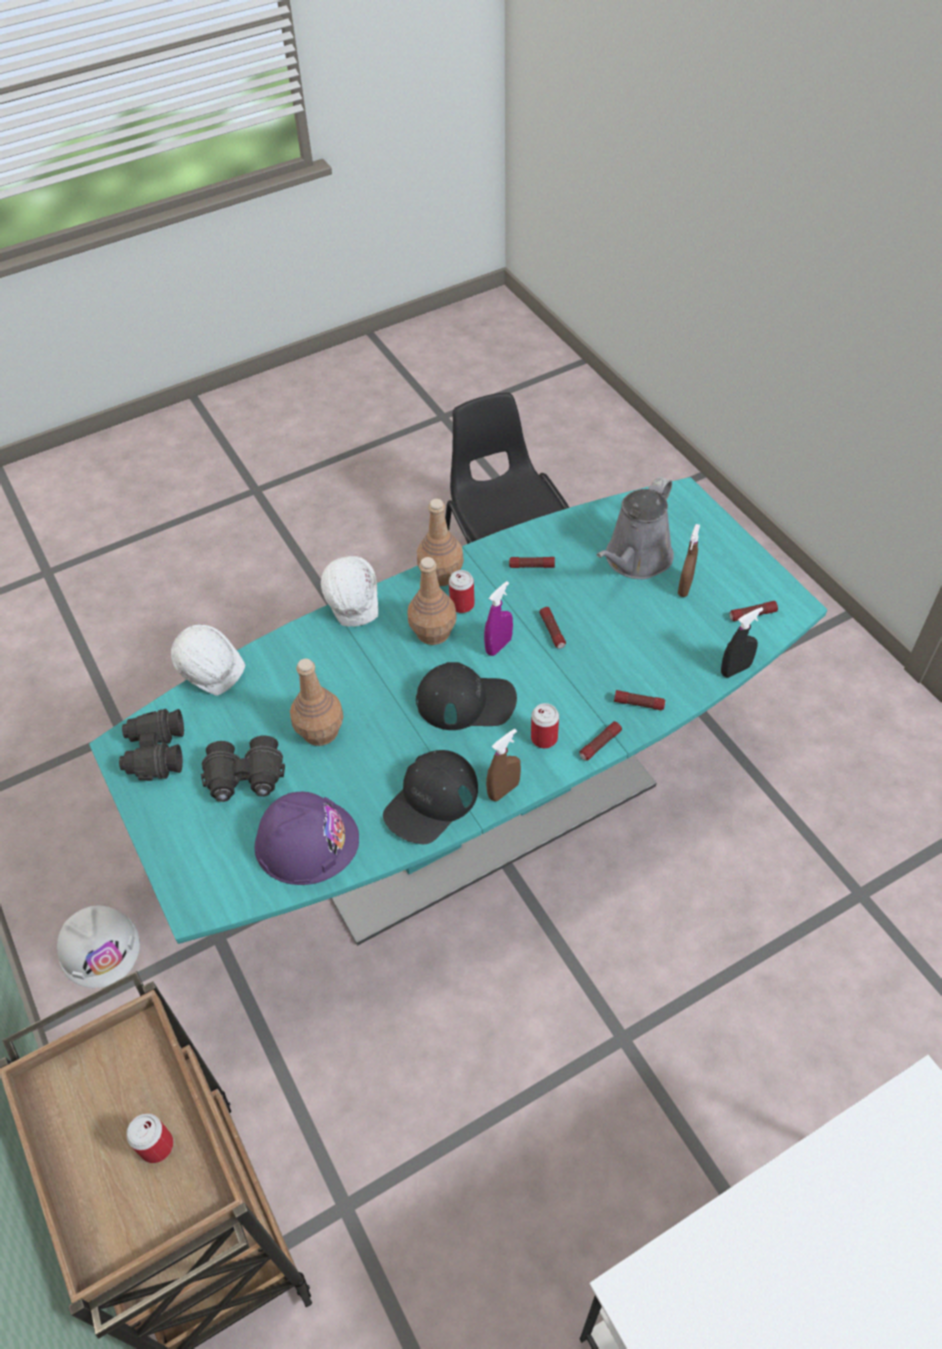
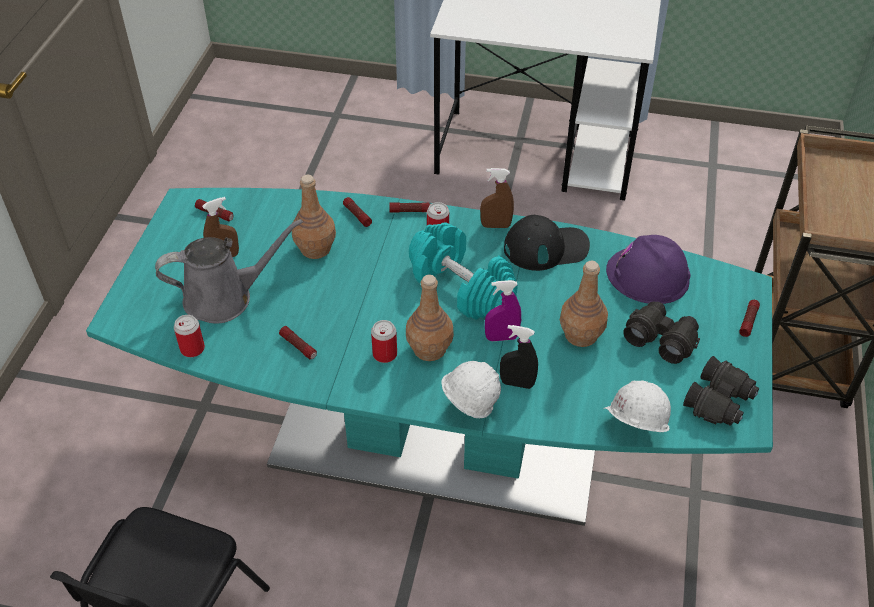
camera: 140 degrees left, 5 degrees down
white hard hat [57,906,140,988] -> none
can [126,1113,174,1163] -> can moved to [174,315,205,357]
black cap [416,662,517,730] -> turquoise dumbbell [409,223,518,320]
brown bottle [417,499,464,586] -> brown bottle moved to [292,175,336,259]
purple spray bottle [484,581,513,656] -> purple spray bottle moved to [485,280,521,341]
flashlight [539,607,566,648] -> flashlight moved to [739,300,760,337]
black spray bottle [721,607,763,678] -> black spray bottle moved to [500,325,538,389]

